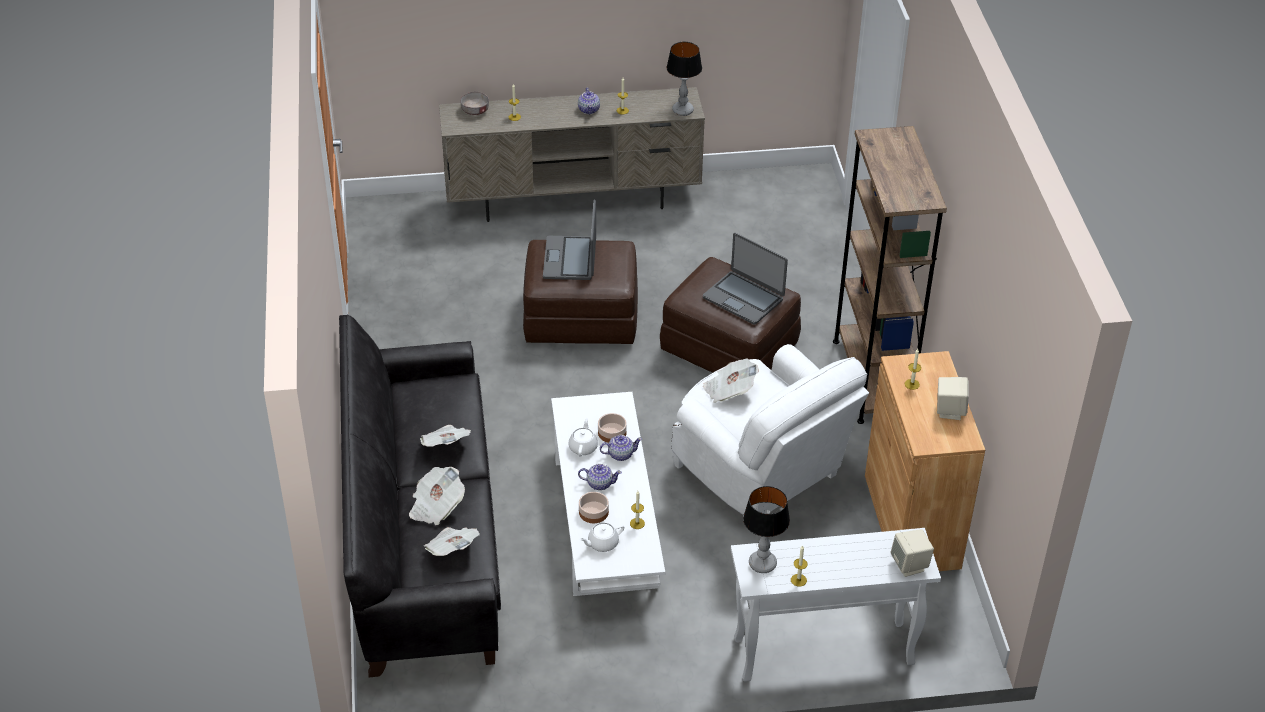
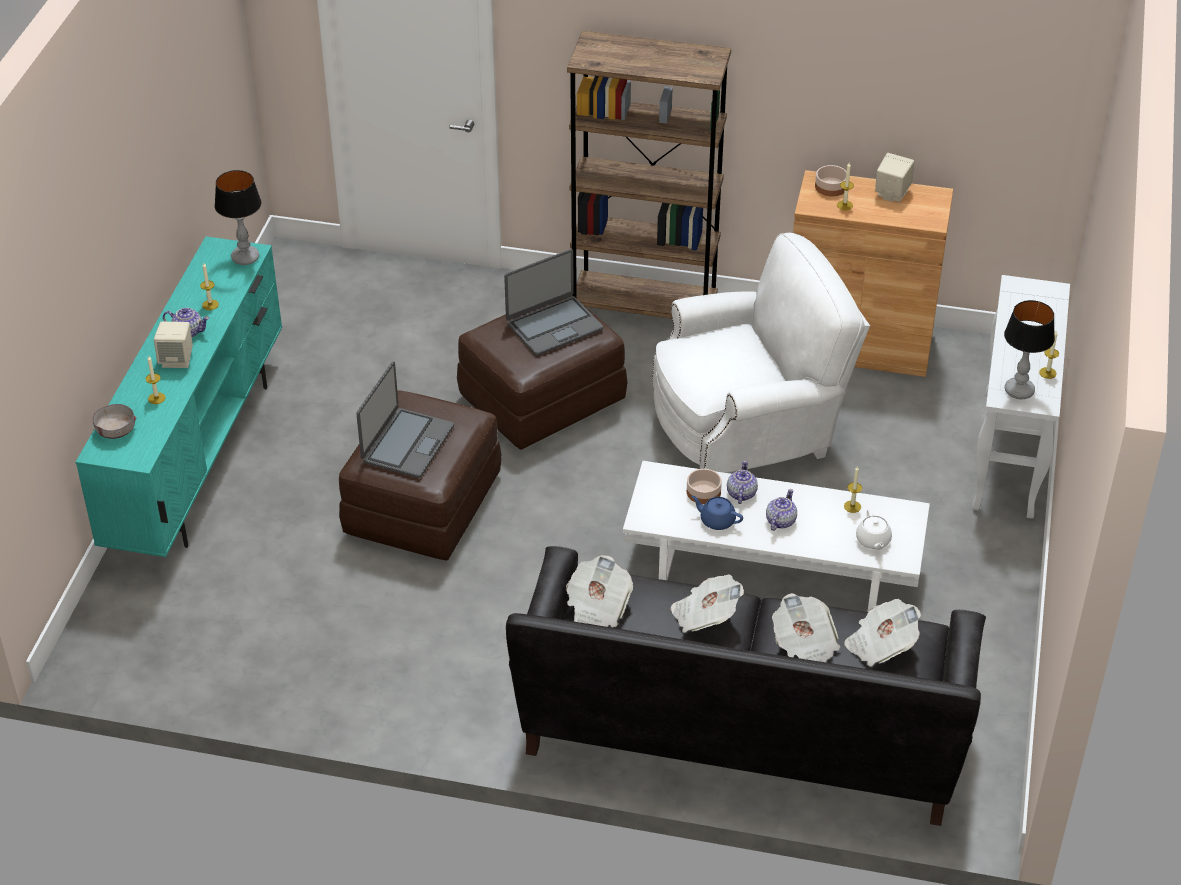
camera: 70 degrees left, 0 degrees up
beige tv stand [439,87,705,222] -> turquoise tv stand [76,236,282,557]
laptop [543,200,596,280] -> laptop turned 90 degrees counterclockwise [356,361,454,478]
white teapot [569,418,598,456] -> blue teapot [691,496,743,530]
bowl [579,492,609,523] -> bowl moved to [815,165,847,196]
newspaper [703,358,759,403] -> newspaper moved to [566,555,633,628]
beige speaker [890,529,934,577] -> beige speaker moved to [154,322,193,368]

